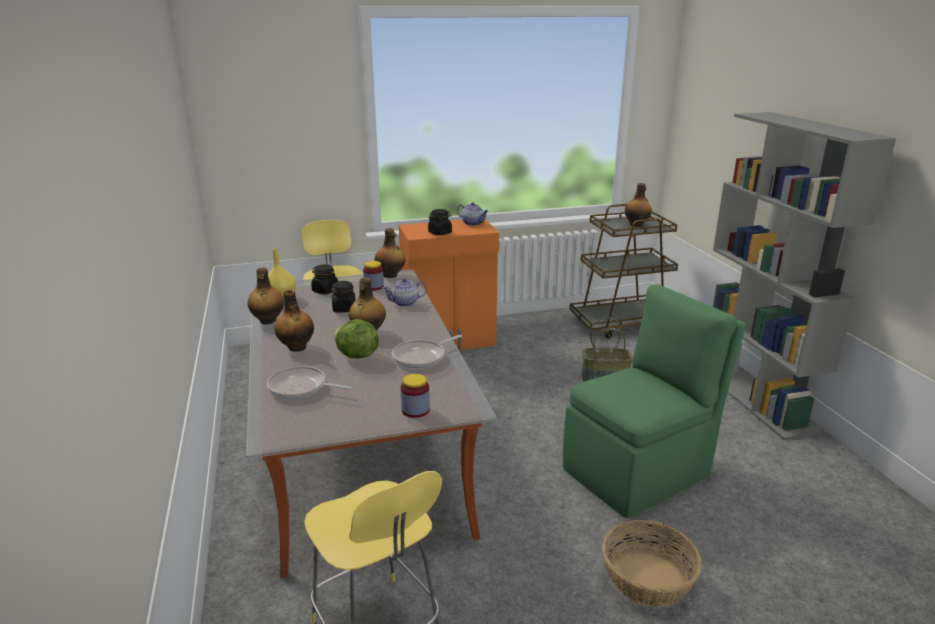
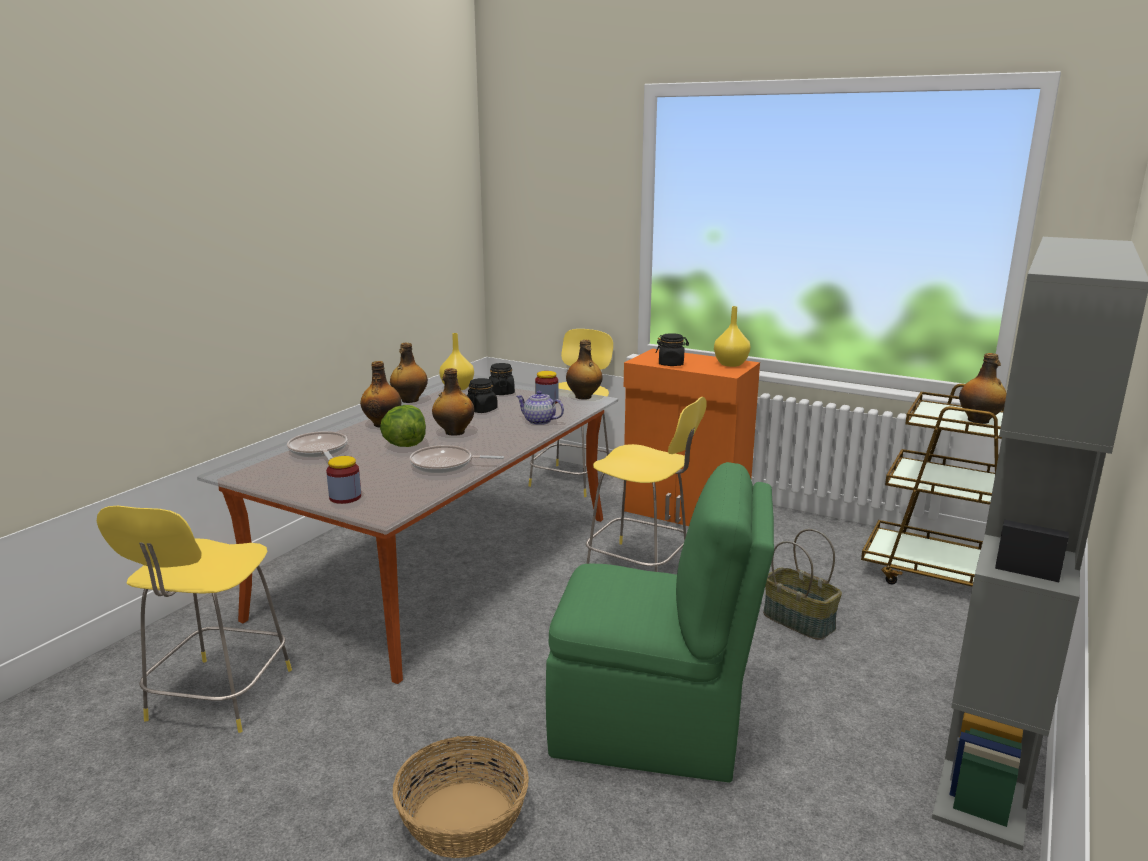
camera: 45 degrees right, 5 degrees down
teapot [457,202,489,226] -> yellow vase [714,306,750,367]
none -> yellow stool [586,397,707,572]

